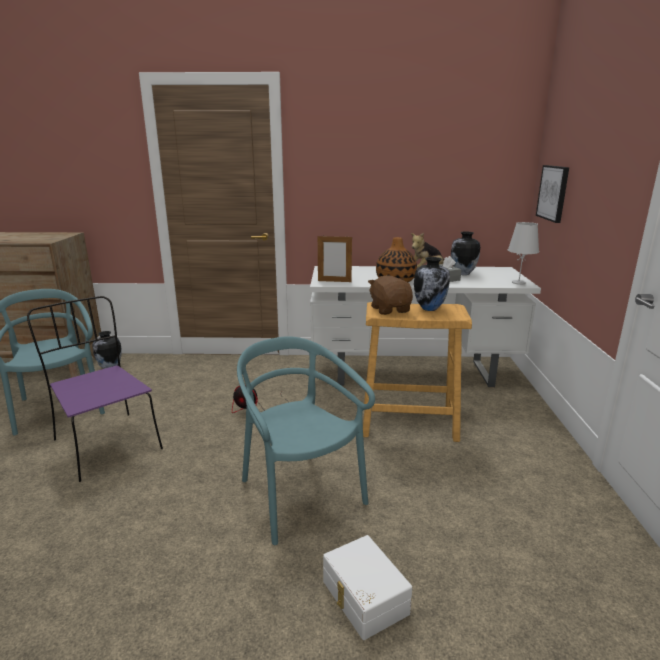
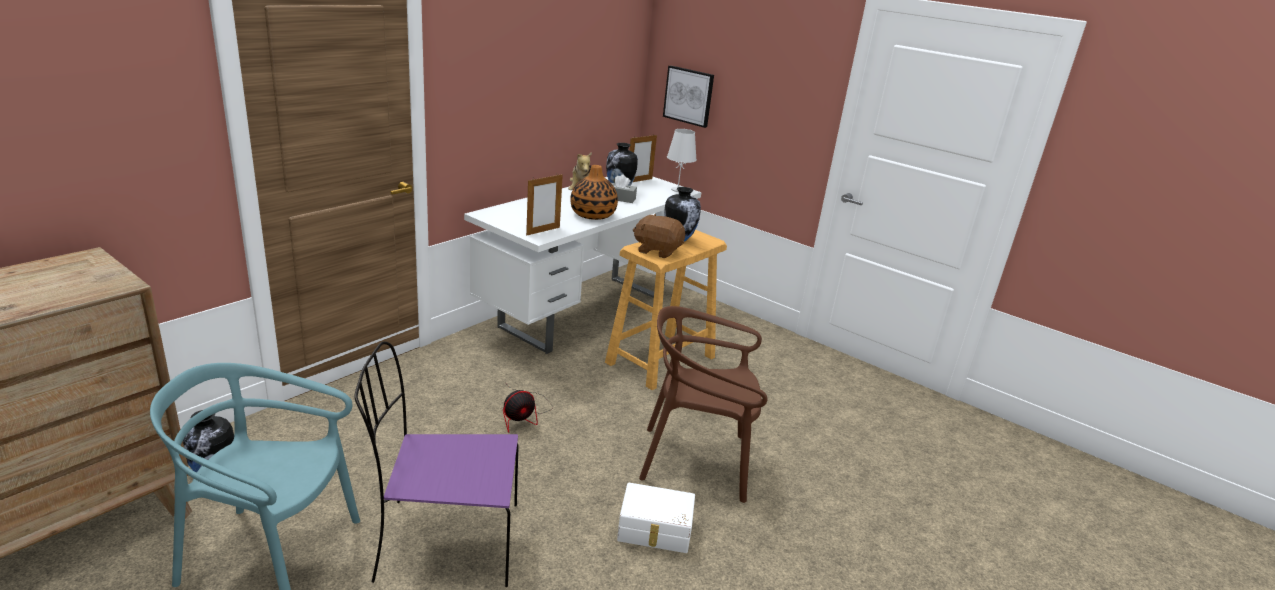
camera: 55 degrees left, 5 degrees up
turquoise chair [237,336,375,545] -> brown chair [639,306,767,503]
white storage box [323,535,412,640] -> white storage box moved to [617,483,695,553]
none -> picture frame [630,134,657,182]

